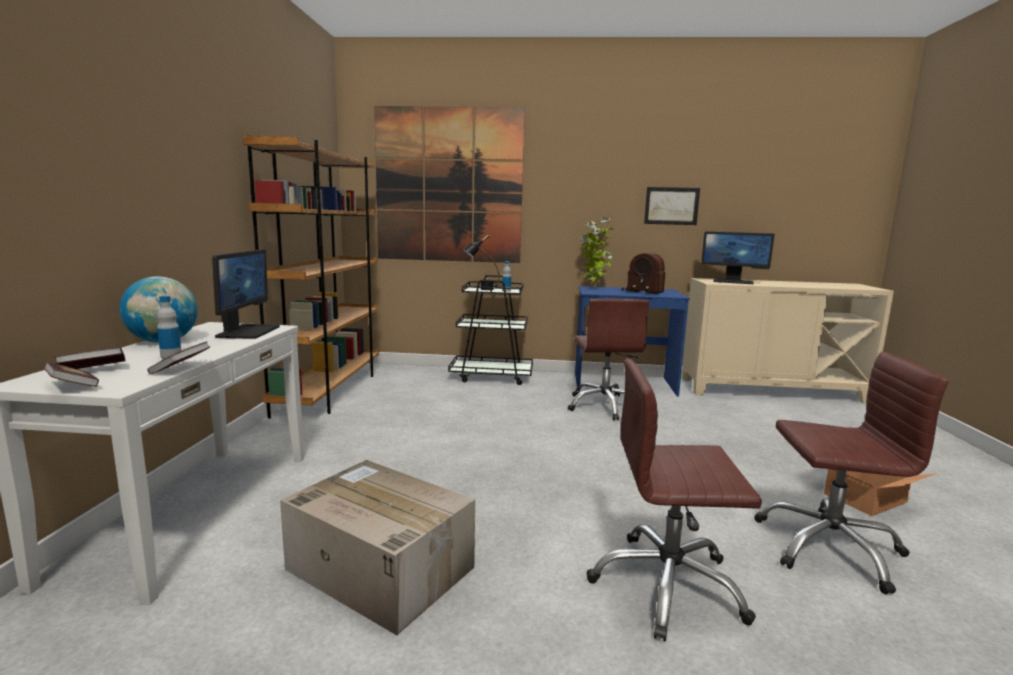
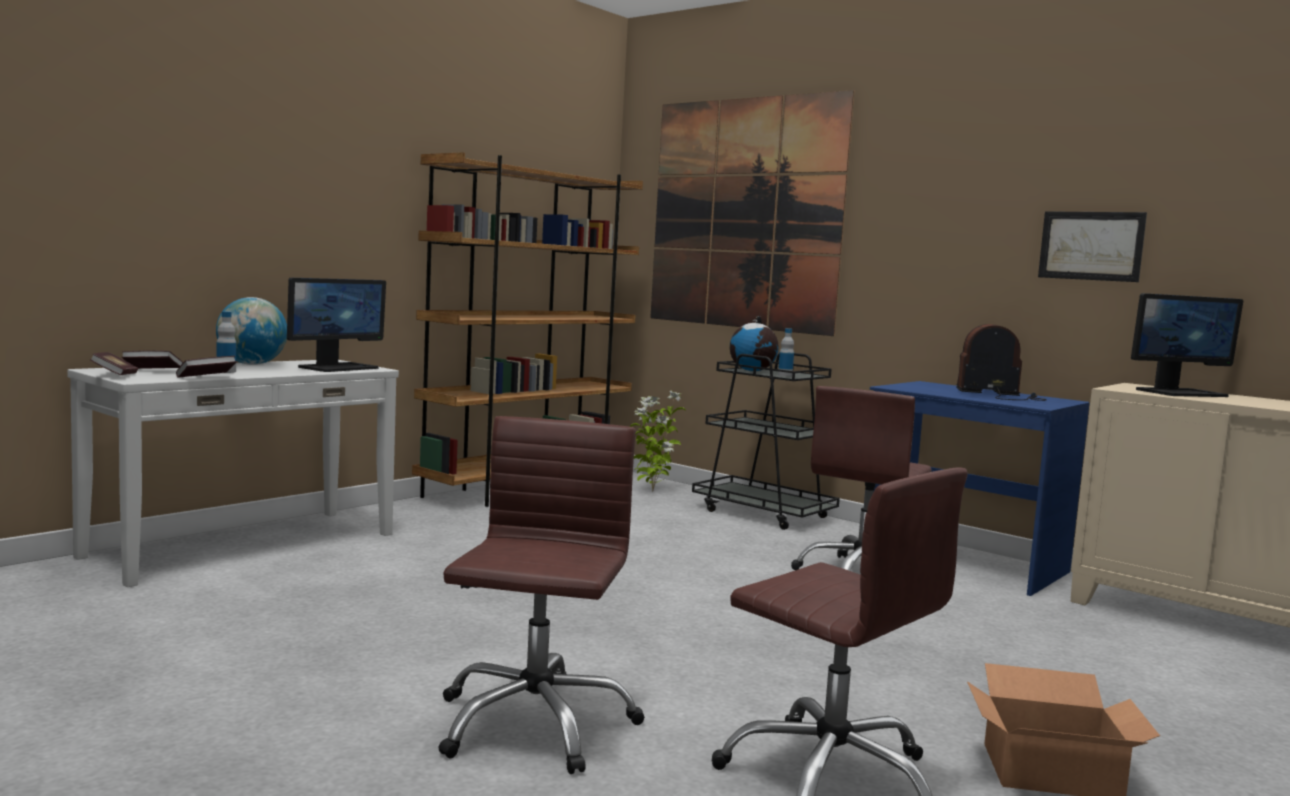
camera: 35 degrees right, 5 degrees down
cardboard box [280,460,475,635] -> none
black table lamp [462,234,500,290] -> globe [730,316,779,371]
potted plant [581,217,613,288] -> potted plant moved to [630,390,686,491]
brown office chair [587,359,762,641] -> brown office chair turned 60 degrees clockwise [438,416,645,774]
radio [621,253,665,294] -> radio turned 120 degrees clockwise [956,324,1047,401]
monitor [701,231,775,284] -> monitor turned 75 degrees counterclockwise [1131,293,1243,397]

